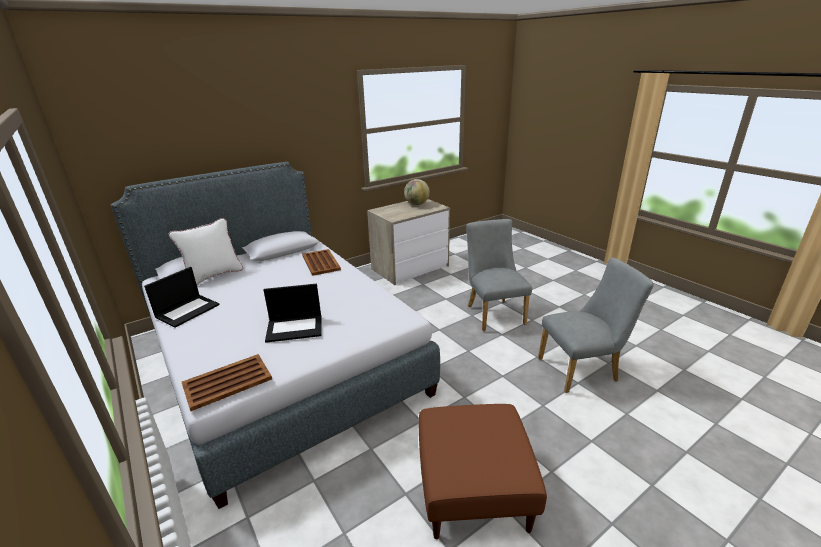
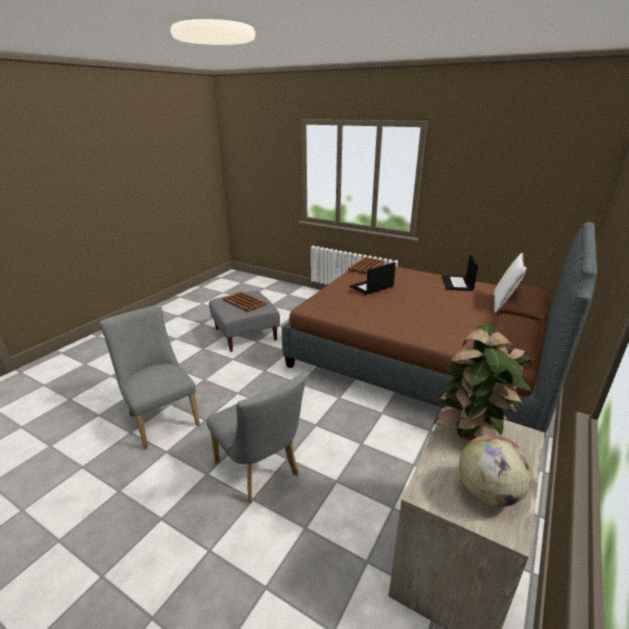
camera: 155 degrees right, 0 degrees up
grey bed [111,162,440,509] -> brown bed [282,222,597,439]
brown tray [302,249,341,276] -> brown tray moved to [223,292,267,312]
brown ottoman [419,404,547,539] -> grey ottoman [209,291,280,352]
grey chair [538,257,654,393] -> grey chair turned 90 degrees clockwise [100,306,200,449]
none -> potted plant [433,325,532,441]

